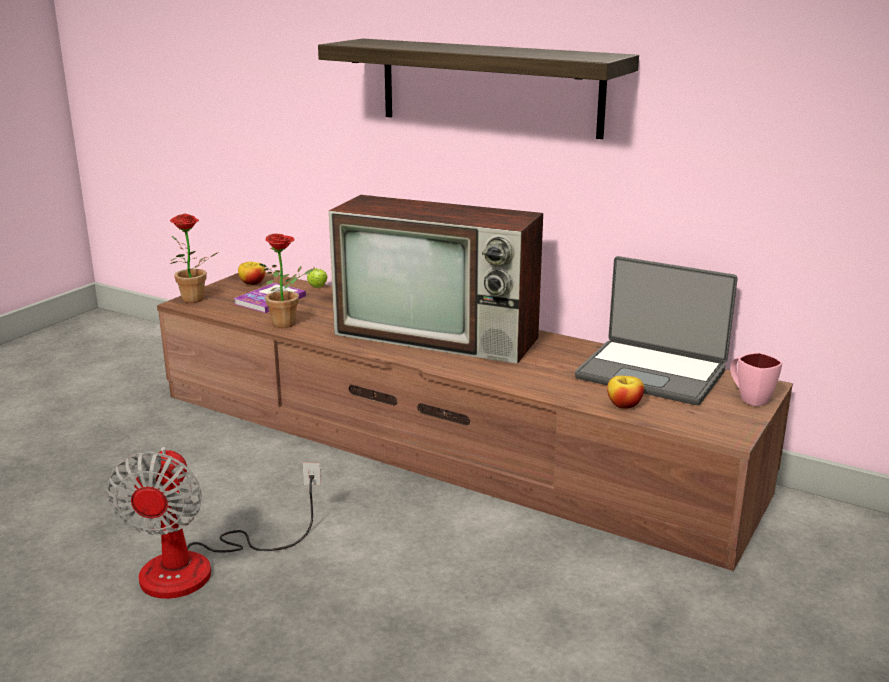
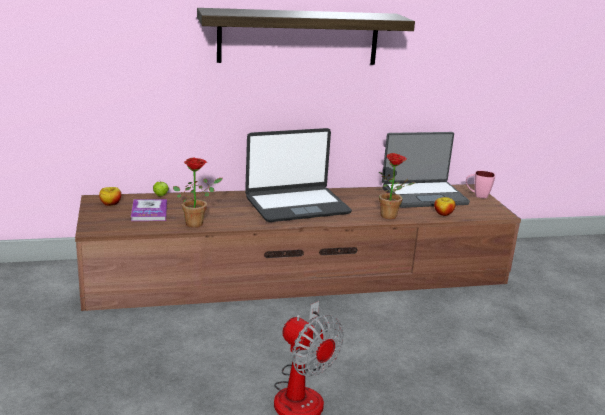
camera: 45 degrees left, 0 degrees up
potted plant [170,214,219,303] -> potted plant moved to [379,153,416,219]
television [329,195,543,364] -> laptop [245,128,352,222]

